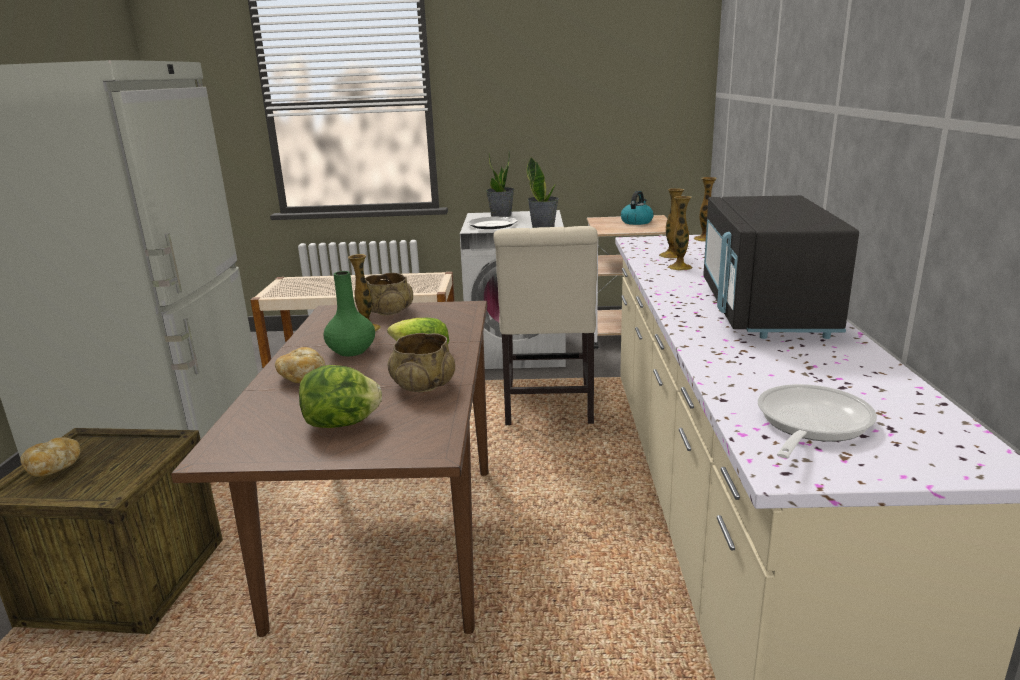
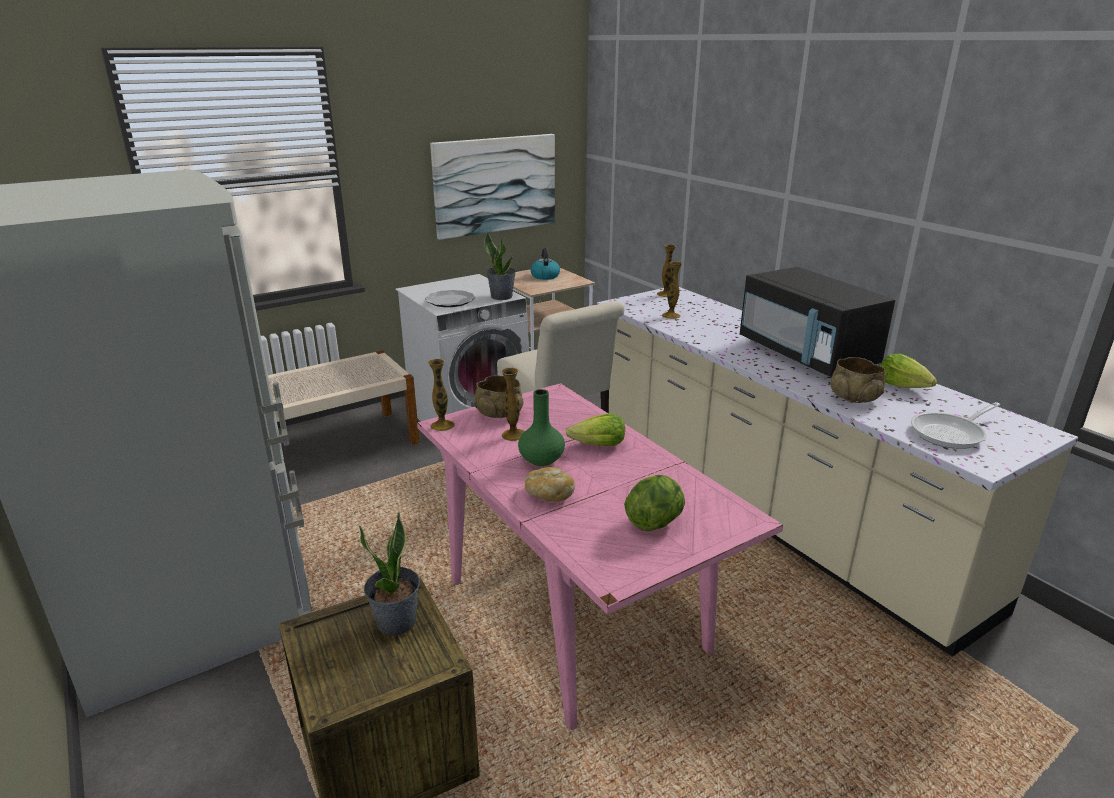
camera: 35 degrees left, 5 degrees up
bread [20,438,81,477] -> none
brown dining table [171,301,488,637] -> pink dining table [417,383,783,730]
beige bowl [388,333,455,392] -> beige bowl moved to [831,357,885,403]
potted plant [486,151,514,217] -> potted plant moved to [359,512,420,636]
vase [667,196,693,271] -> vase moved to [428,359,455,431]
frying pan [758,384,877,458] -> frying pan turned 120 degrees counterclockwise [911,402,1000,449]
none -> picture [430,134,555,240]
none -> lettuce [879,354,937,388]

